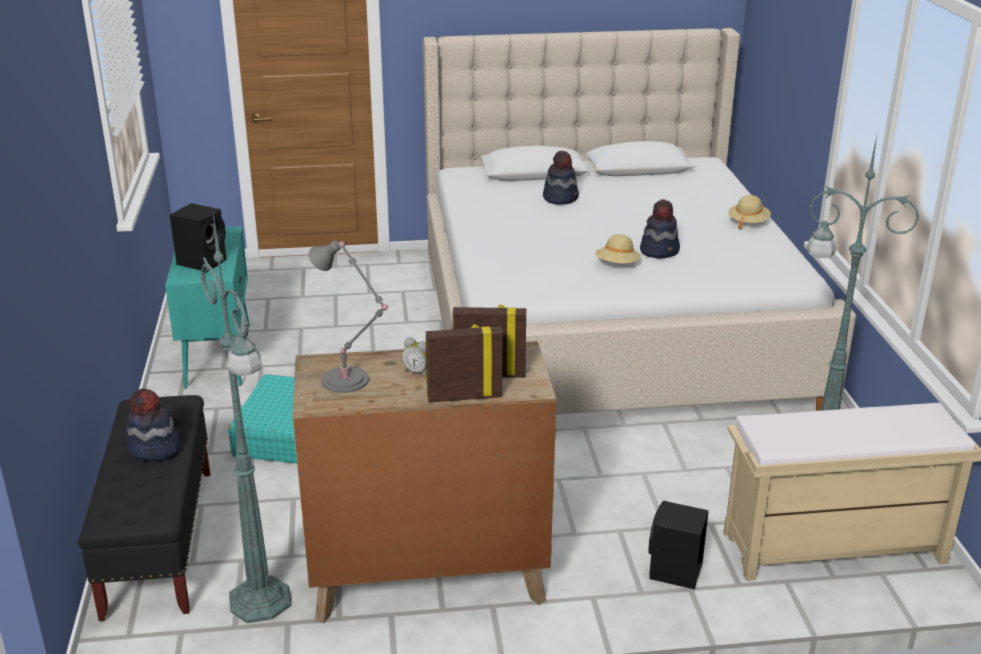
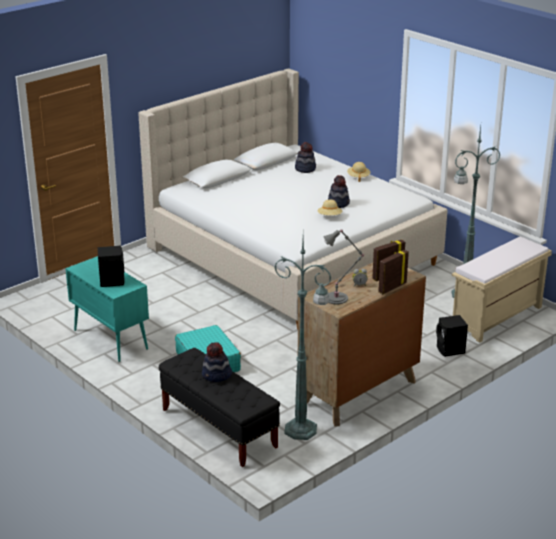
camera: 35 degrees left, 0 degrees up
hat [543,151,579,205] -> hat moved to [295,142,316,173]

